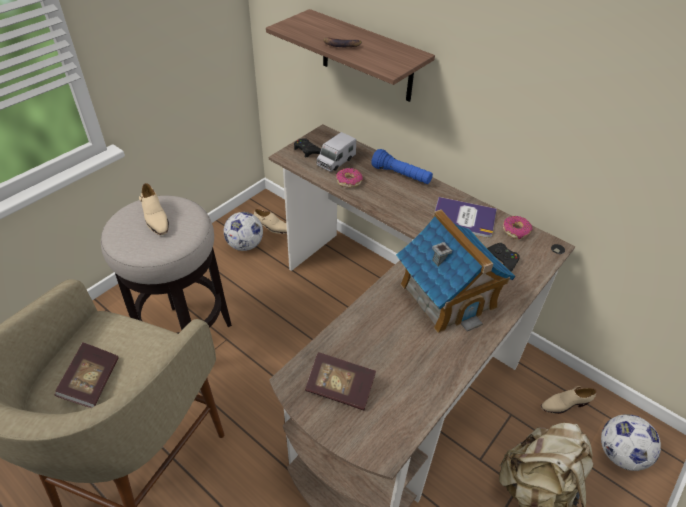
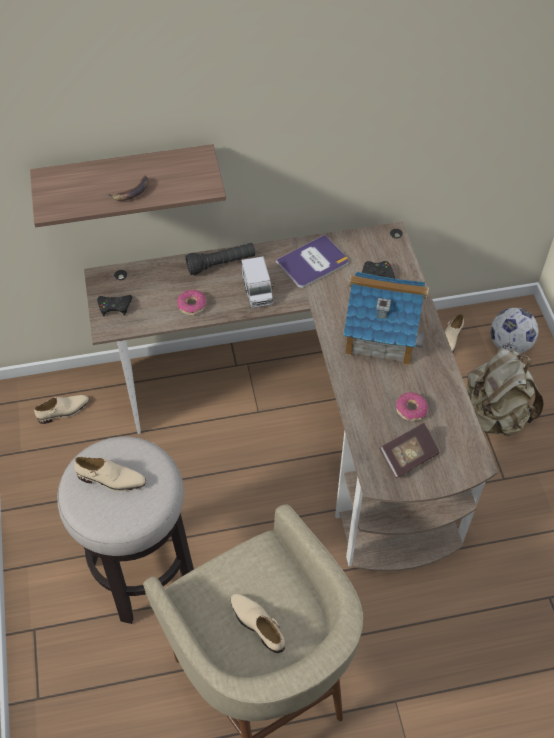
camera: 50 degrees left, 10 degrees up
book [54,342,118,408] -> beige shoe [230,594,285,653]
football [224,212,263,251] -> none
toy truck [317,132,356,172] -> toy truck moved to [241,256,273,308]
blue flashlight [371,149,433,184] -> black flashlight [185,243,255,275]
donut [503,216,533,239] -> donut moved to [396,392,428,421]

